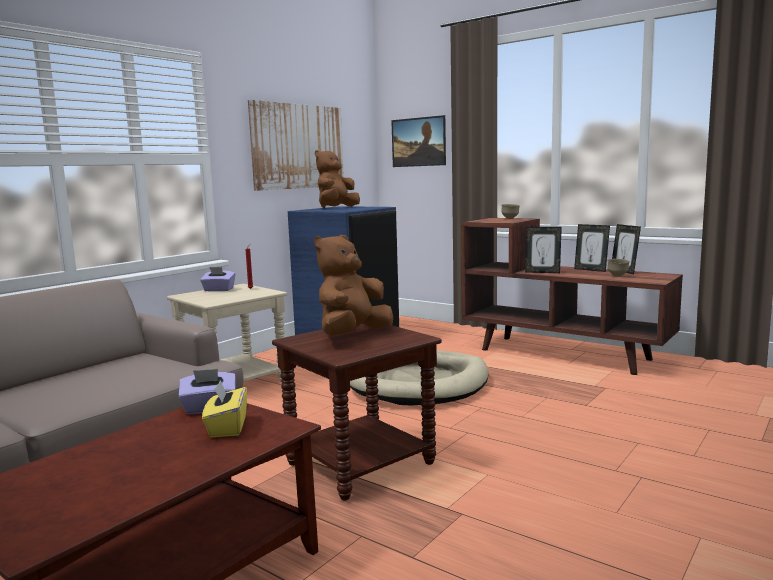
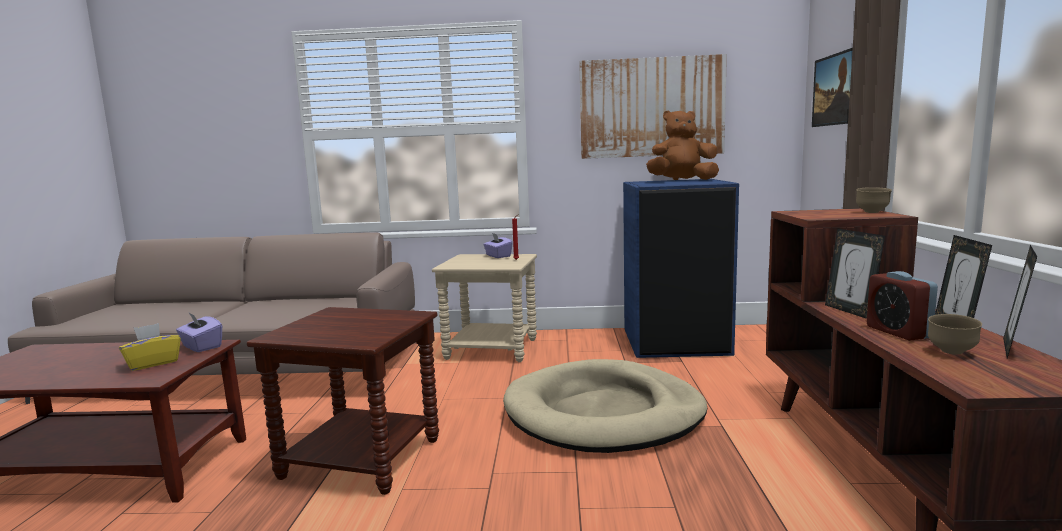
camera: 55 degrees right, 0 degrees up
brown plush toy [314,235,393,335] -> none
none -> alarm clock [867,271,938,341]

